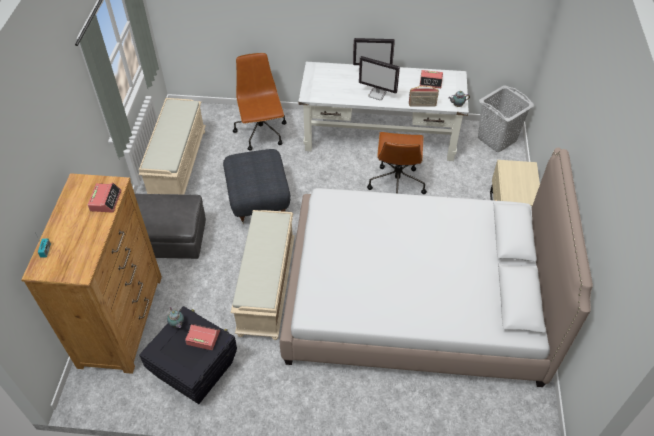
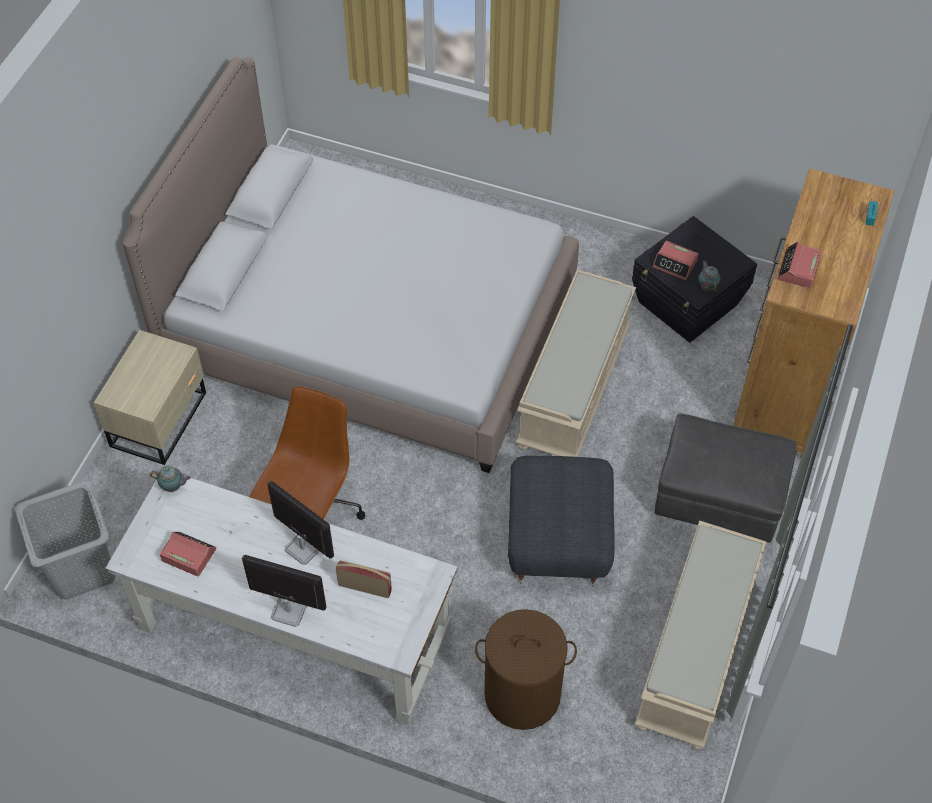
camera: 165 degrees left, 5 degrees up
brown office chair [233,53,287,150] -> brown laundry basket [475,609,577,730]
radio [409,86,439,107] -> radio moved to [336,560,392,598]

